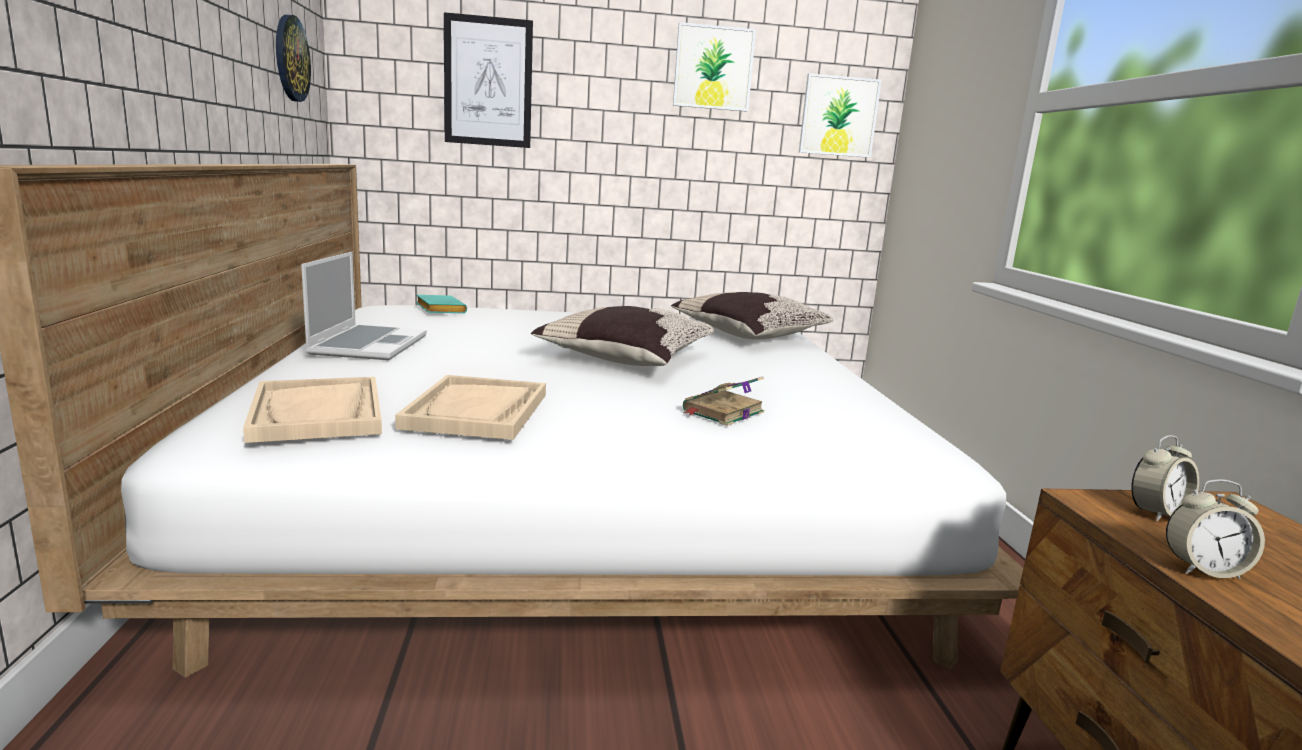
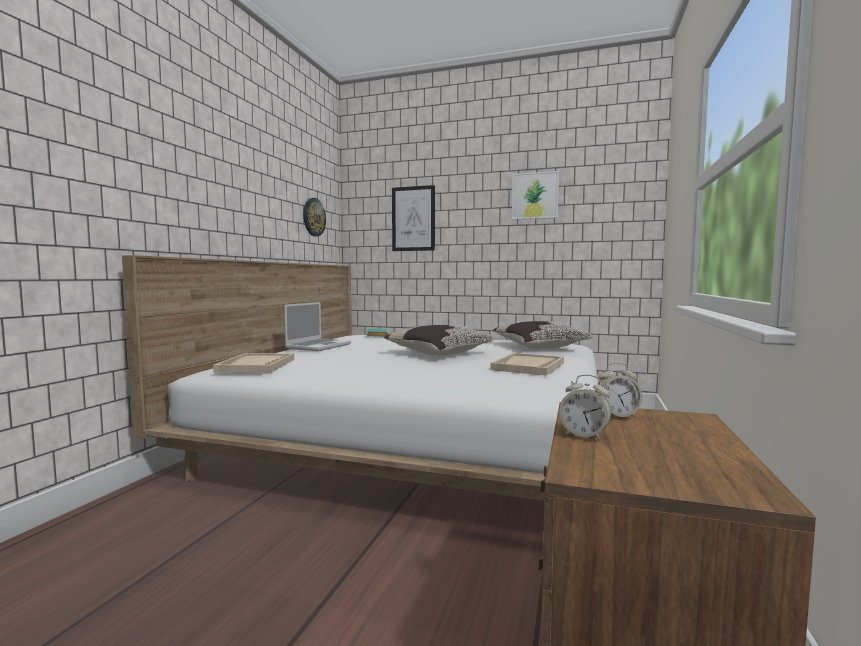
camera: 25 degrees right, 10 degrees down
beige tray [395,375,546,440] -> beige tray moved to [490,353,564,376]
book [683,377,764,426] -> none
picture [799,73,882,158] -> none

